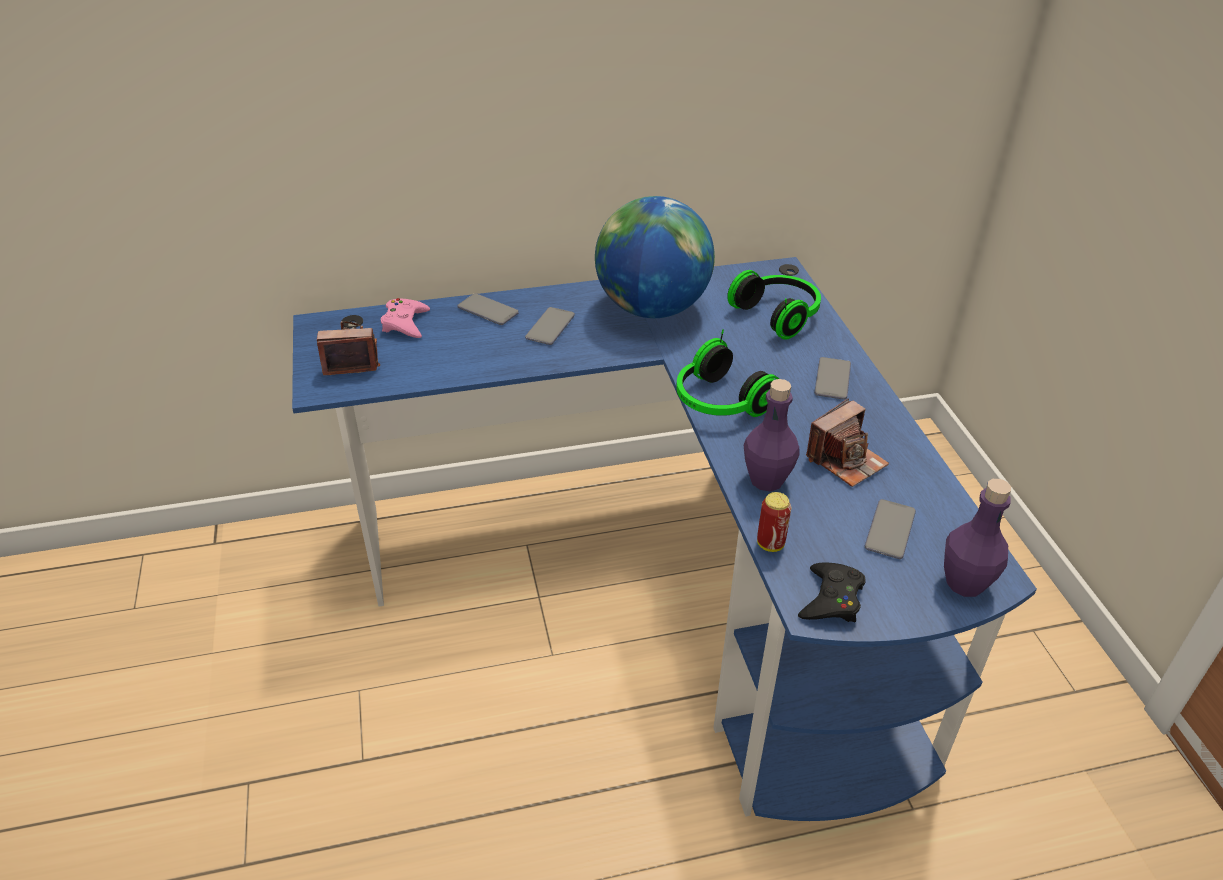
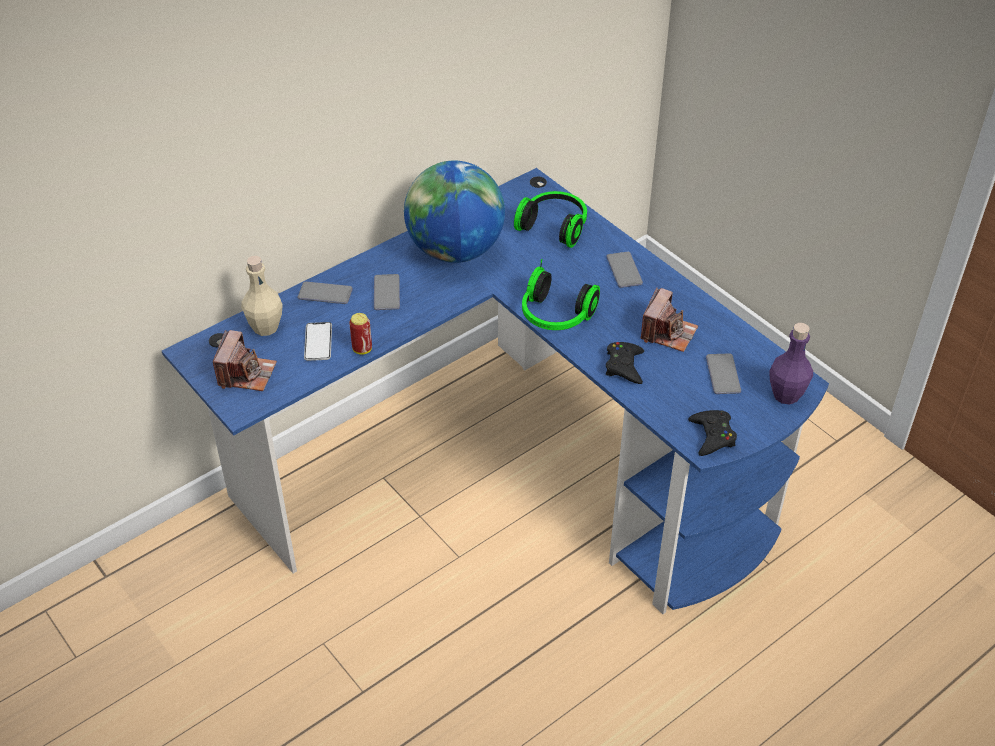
camera: 25 degrees left, 5 degrees up
camera [317,321,380,375] -> camera turned 135 degrees clockwise [213,330,277,391]
pink game controller [381,298,430,338] -> beige bottle [241,256,283,336]
purple bottle [744,379,800,491] -> black game controller [606,342,644,384]
can [757,492,791,552] -> can moved to [349,313,372,355]
none -> phone [304,322,332,361]

